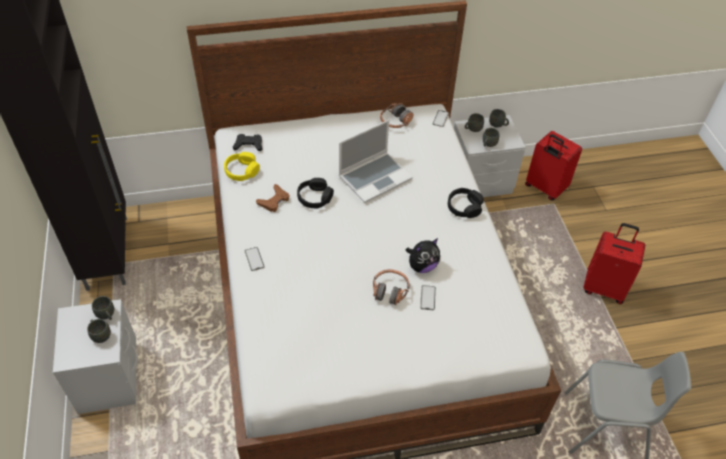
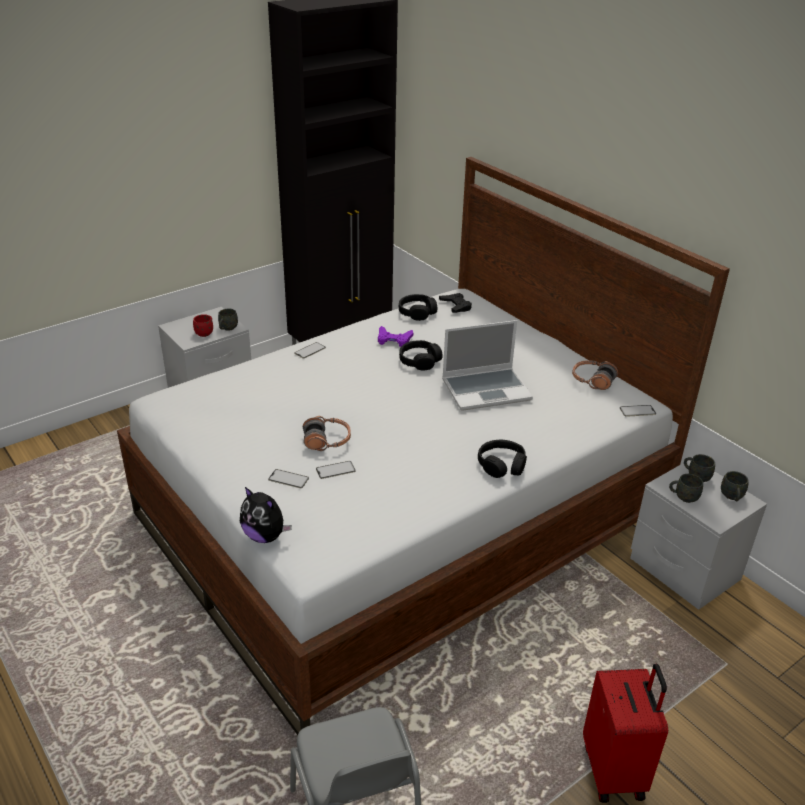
camera: 65 degrees right, 15 degrees down
grey mug [87,319,111,343] -> red mug [193,314,213,337]
yellow headphones [224,152,260,181] -> black headphones [399,294,437,321]
brown game controller [256,184,289,212] -> purple game controller [378,326,414,347]
laptop [339,120,413,203] -> laptop turned 45 degrees counterclockwise [442,320,533,411]
plush toy [405,238,440,273] -> plush toy moved to [240,487,292,543]
red suitcase [525,131,582,200] -> none
none -> phone [268,469,309,488]

